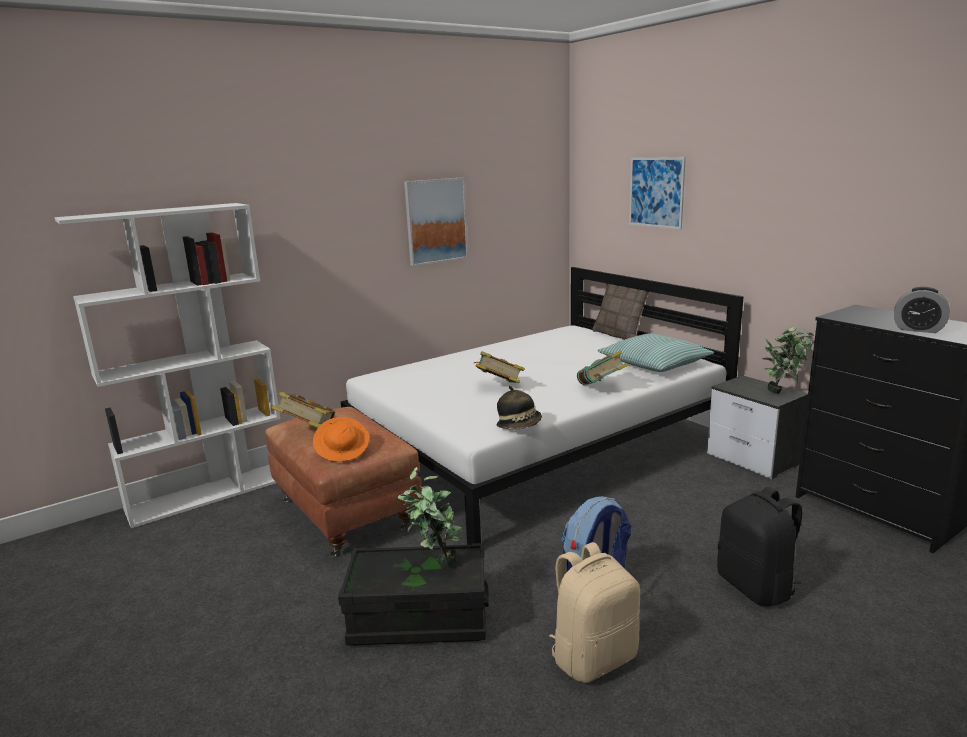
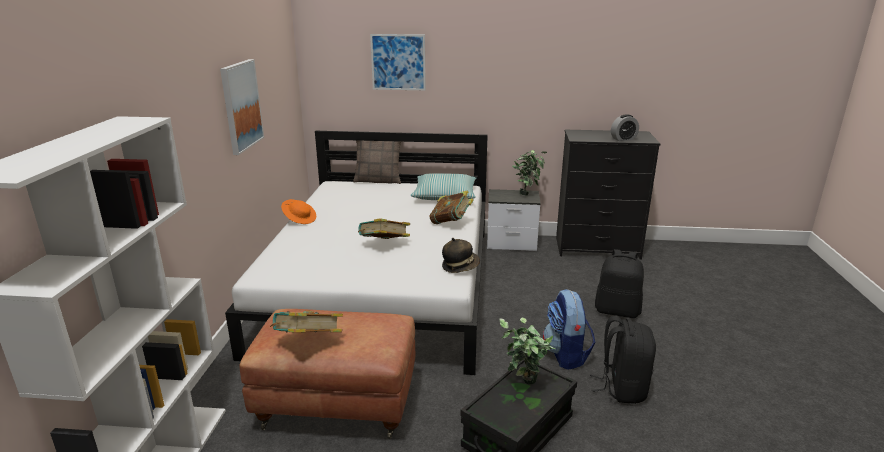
camera: 50 degrees left, 5 degrees up
orange hat [313,417,369,462] -> orange hat moved to [281,199,316,224]
beige backpack [549,542,640,683] -> black backpack [590,316,656,404]

